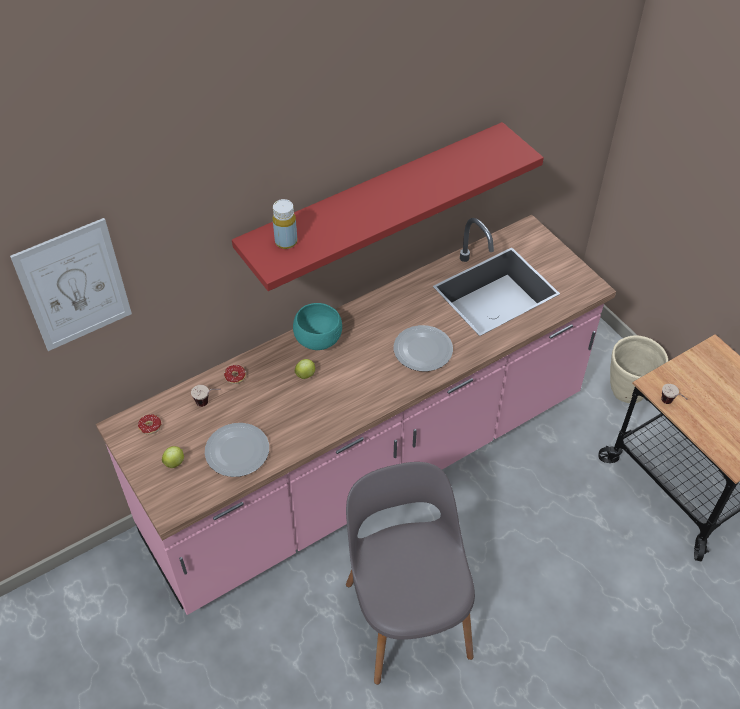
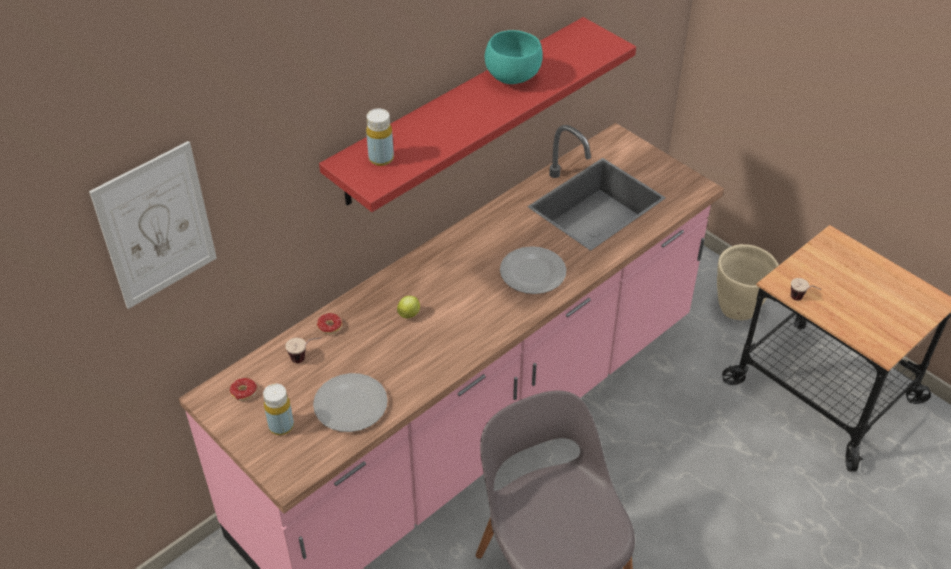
camera: 10 degrees left, 5 degrees down
apple [162,446,184,468] -> yellow bottle [263,384,294,435]
turquoise bowl [293,303,342,350] -> turquoise bowl moved to [485,30,543,84]

